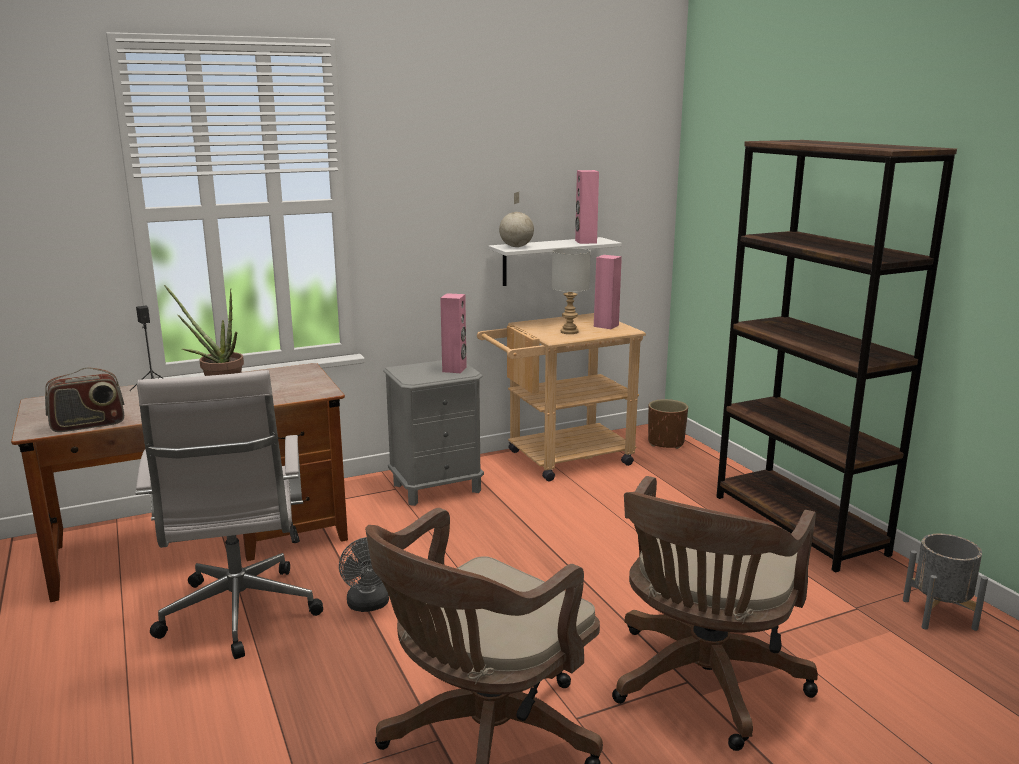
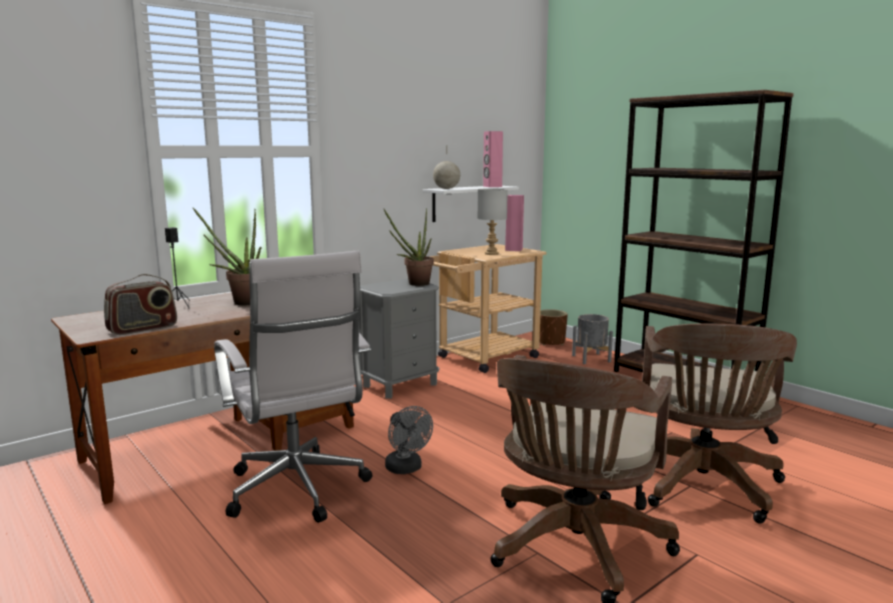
camera: 15 degrees left, 5 degrees down
pink speaker [440,293,467,373] -> potted plant [384,208,434,286]
grey planter [903,534,988,631] -> grey planter moved to [572,314,613,364]

